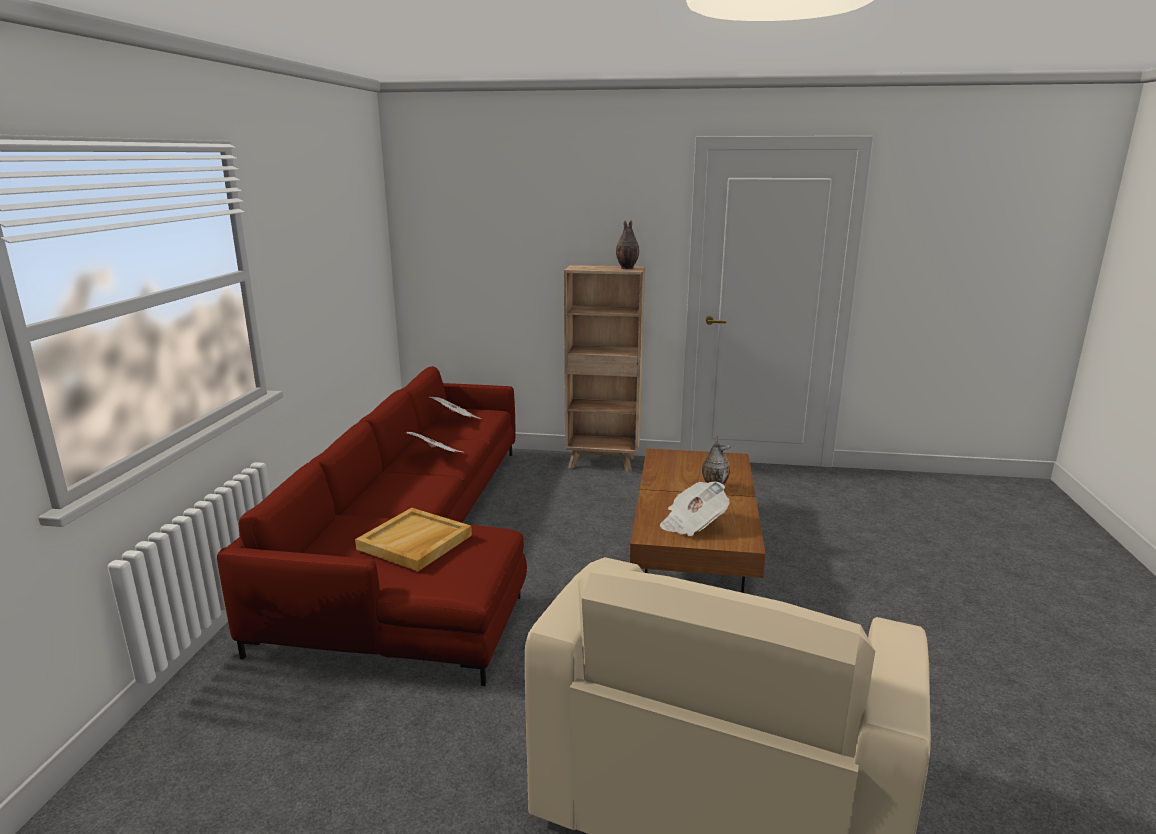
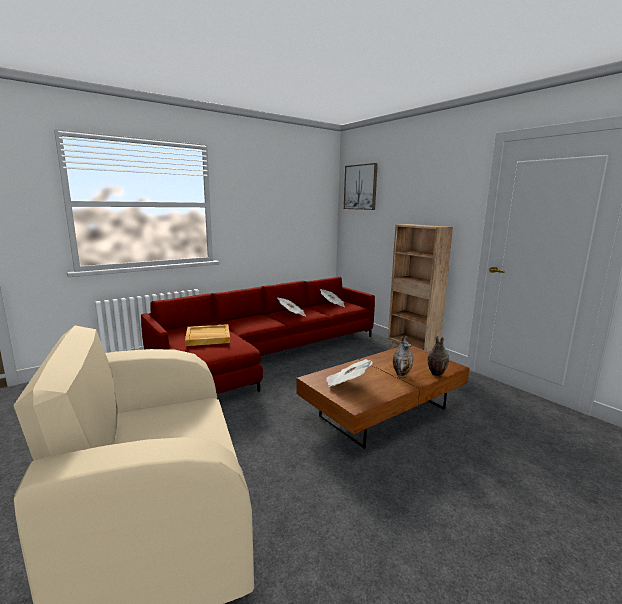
camera: 45 degrees right, 5 degrees down
vase [616,220,639,269] -> vase moved to [428,336,449,376]
none -> picture [344,163,378,210]

